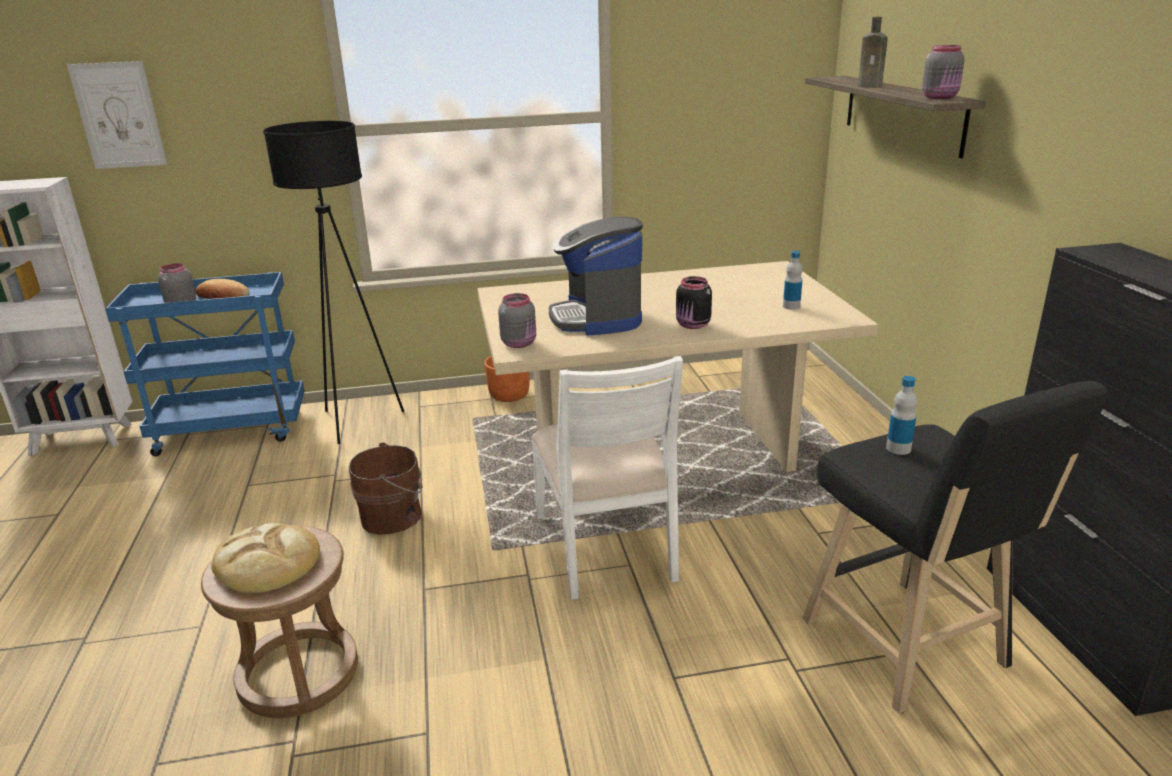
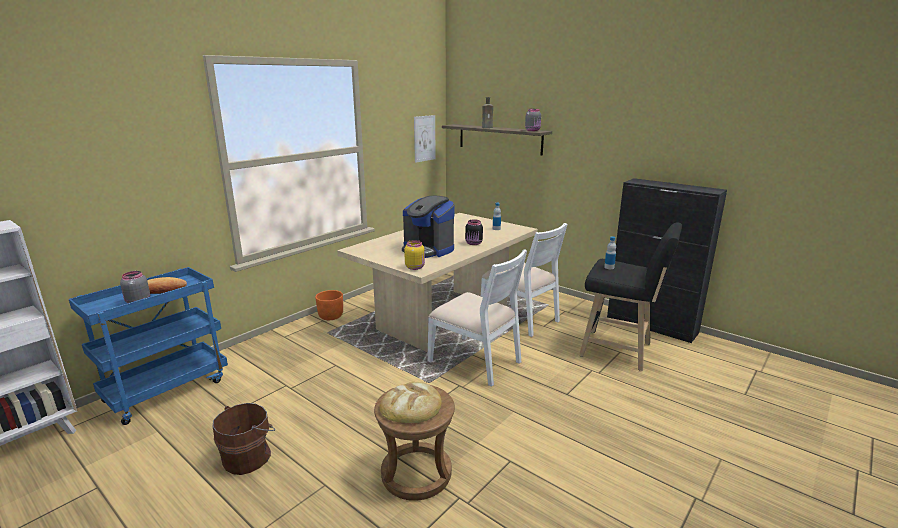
camera: 40 degrees left, 5 degrees down
picture [67,61,167,169] -> picture moved to [414,115,436,163]
black floor lamp [263,121,404,444] -> none
brown bucket [348,442,422,535] -> brown bucket moved to [213,403,275,475]
grey jar [498,293,536,348] -> yellow jar [404,240,425,270]
none -> white chair [481,223,567,337]

